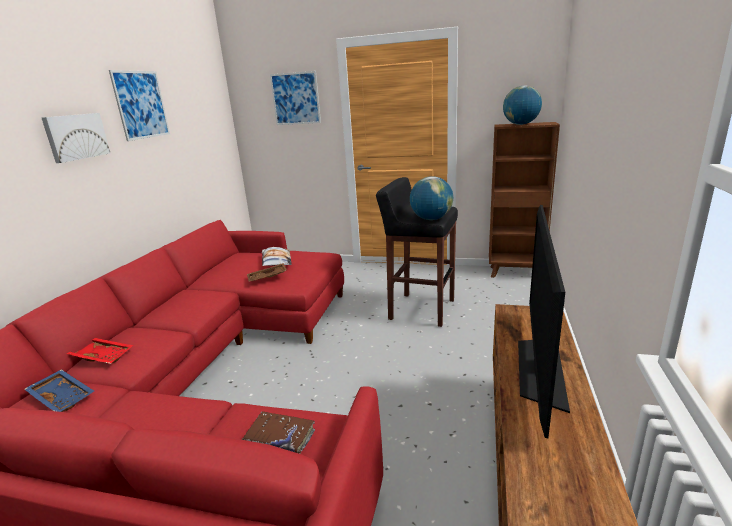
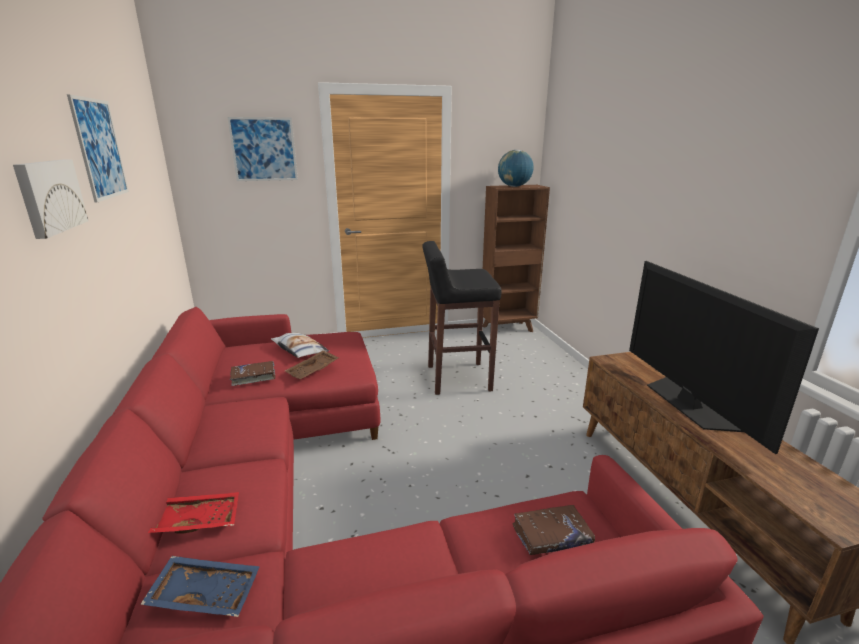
camera: 30 degrees left, 0 degrees up
globe [410,176,453,220] -> none
none -> brown book [230,361,275,386]

